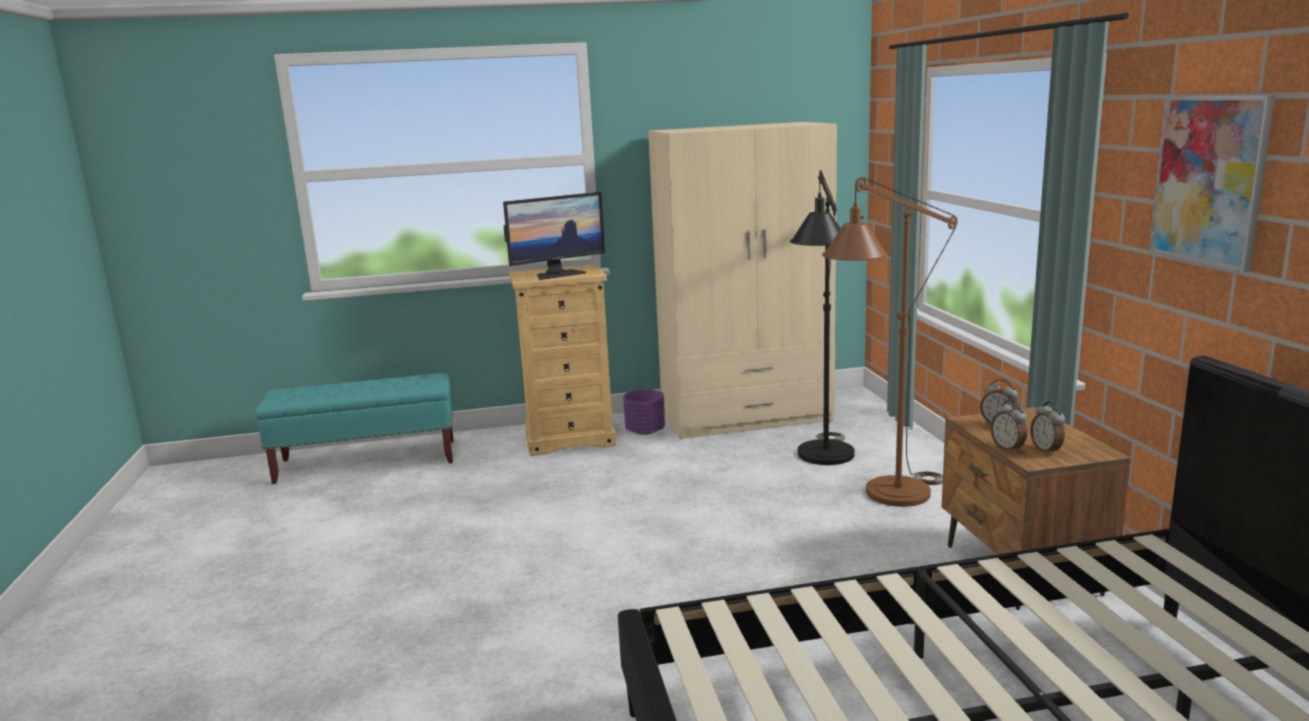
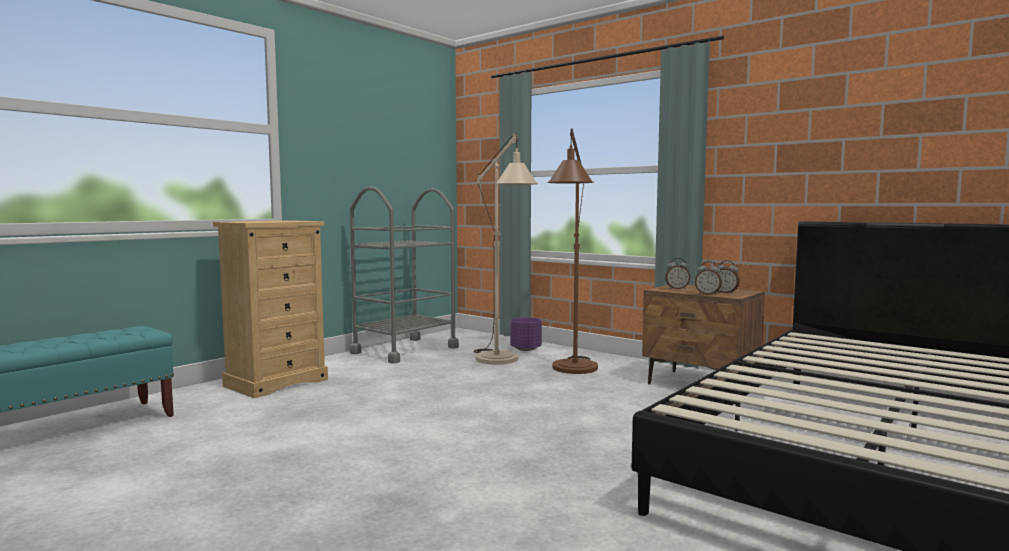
camera: 40 degrees left, 10 degrees down
monitor [503,192,605,280] -> none
purple planter [623,389,665,435] -> purple planter moved to [510,317,542,351]
beige wardrobe [648,122,837,440] -> grey cart [350,186,459,364]
black floor lamp [790,170,855,465] -> beige floor lamp [473,133,538,364]
picture [1149,95,1275,272] -> none

